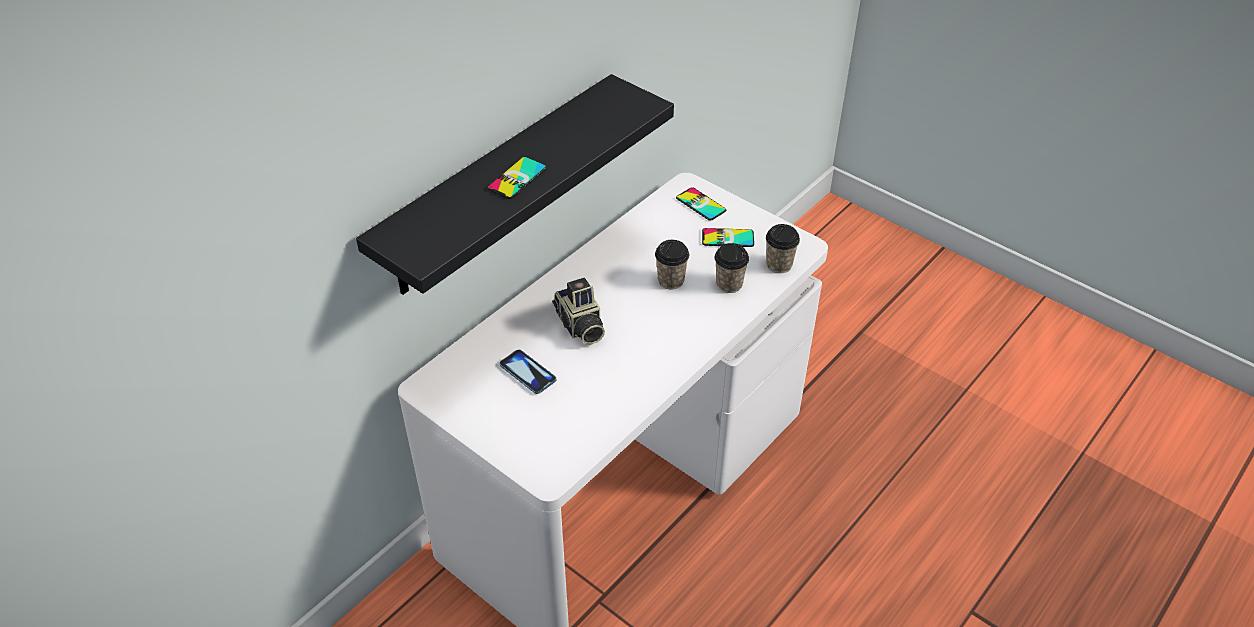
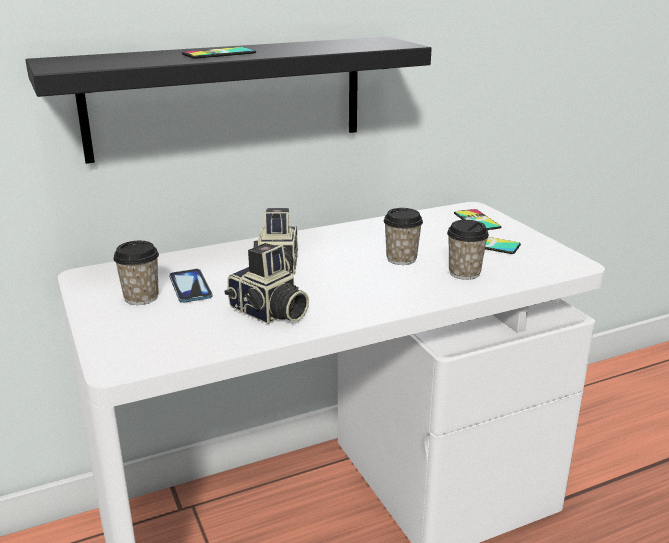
camera: 25 degrees right, 20 degrees down
cup [766,224,800,273] -> cup moved to [113,241,159,305]
none -> camera [225,243,309,324]

